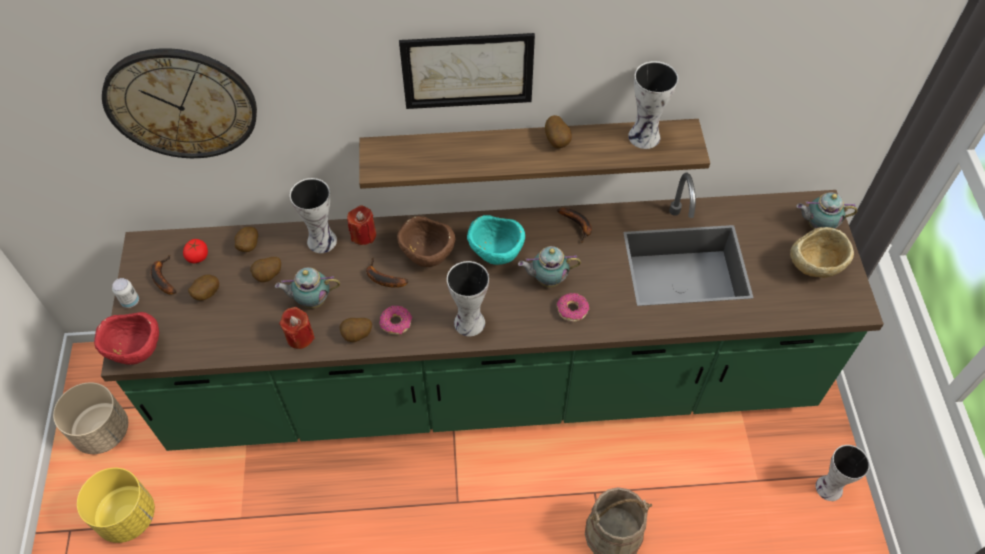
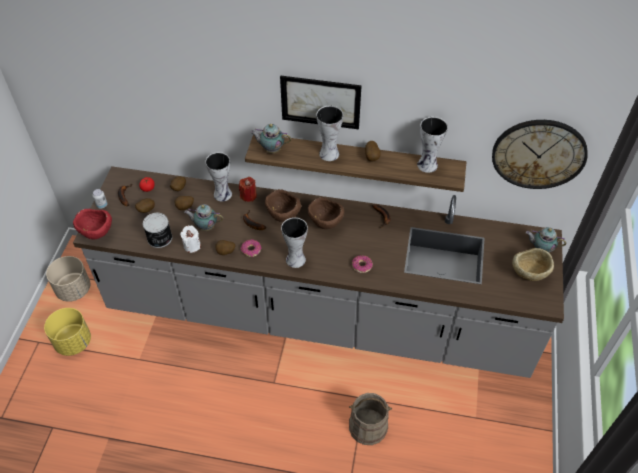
camera: 15 degrees right, 5 degrees down
green counter [101,173,884,451] -> grey counter [73,166,564,378]
wall clock [102,48,257,158] -> wall clock moved to [492,120,588,189]
red candle [279,307,315,349] -> white candle [180,226,201,253]
turquoise bowl [467,215,525,265] -> brown bowl [308,197,345,229]
teapot [518,246,581,287] -> teapot moved to [250,124,291,153]
vase [816,445,870,501] -> vase moved to [316,106,343,161]
none -> can [143,213,172,248]

